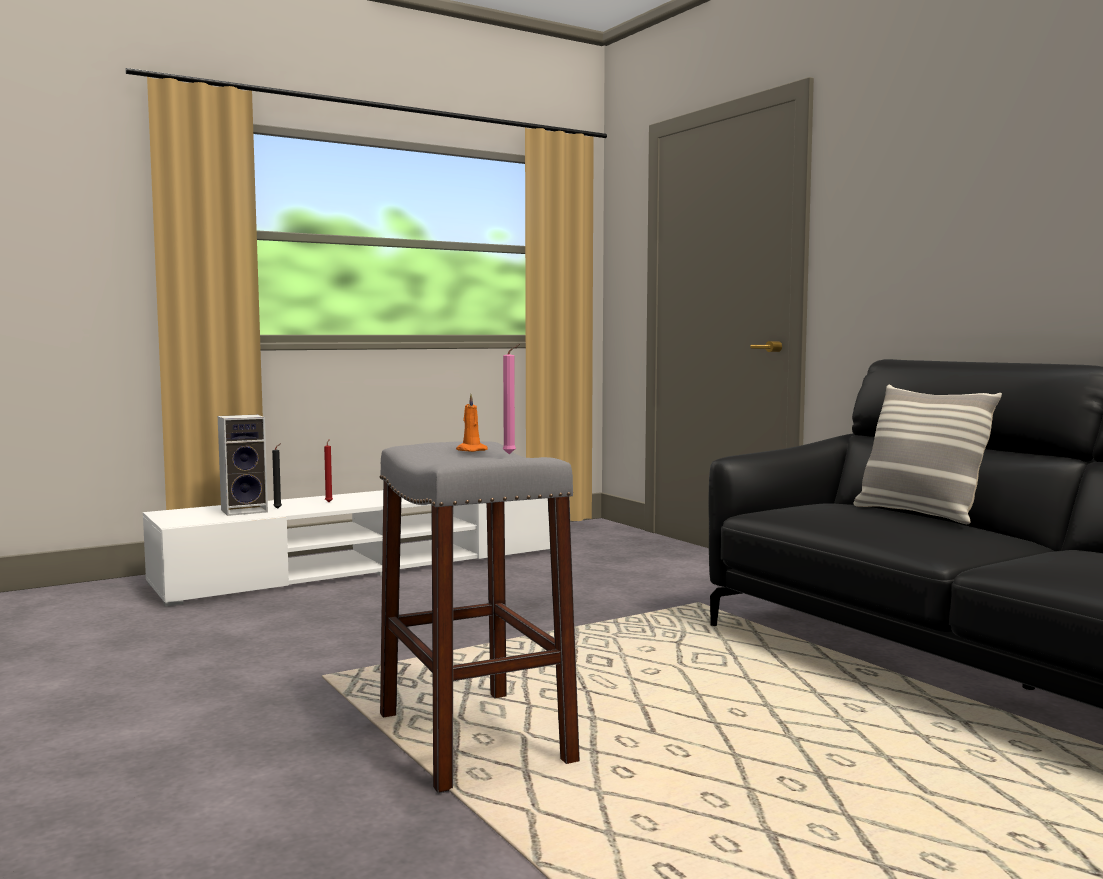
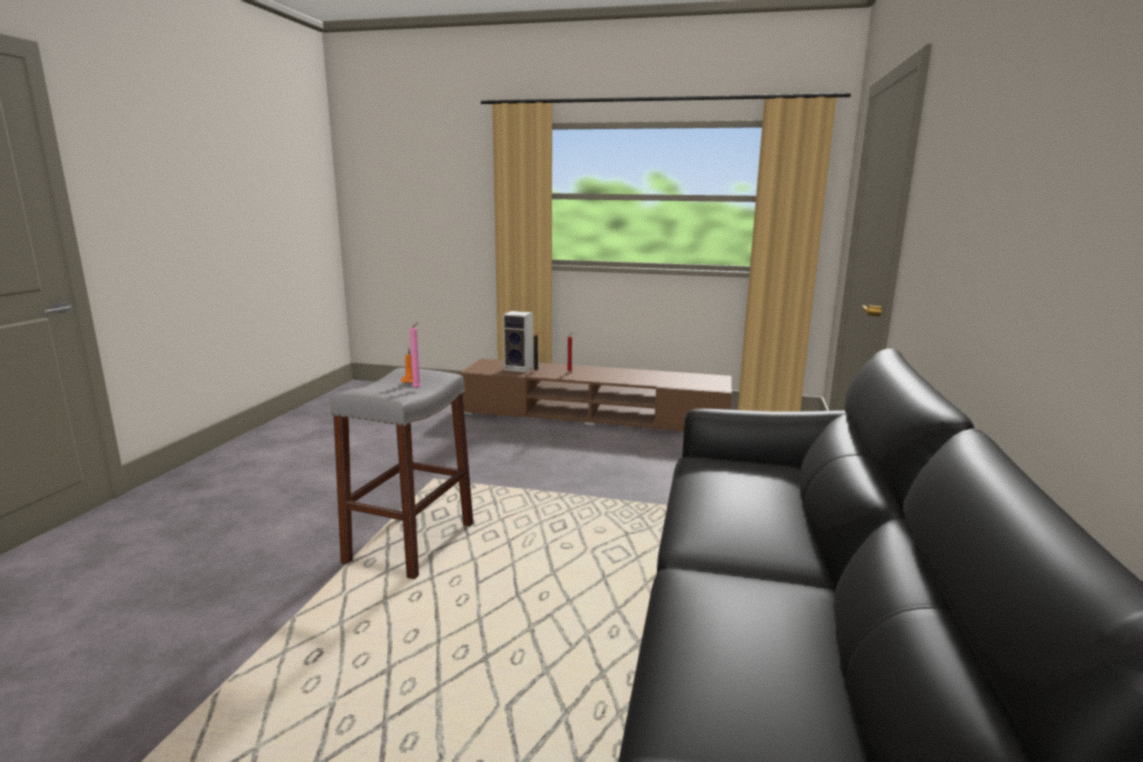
camera: 45 degrees right, 10 degrees up
white tv stand [143,490,550,606] -> brown tv stand [460,359,732,431]
pillow [853,385,1002,524] -> none

